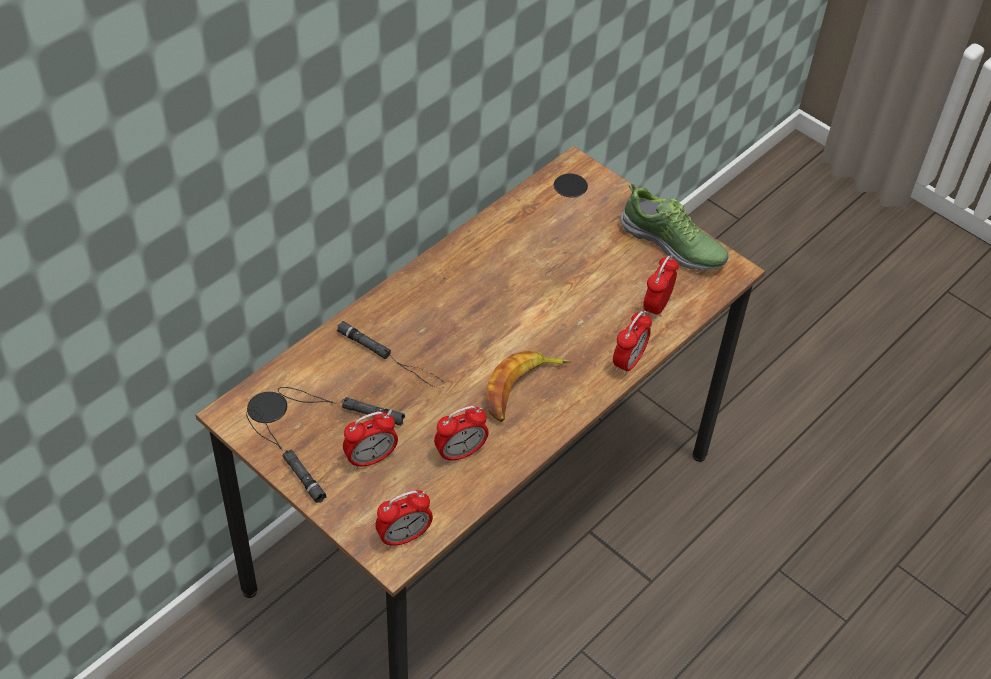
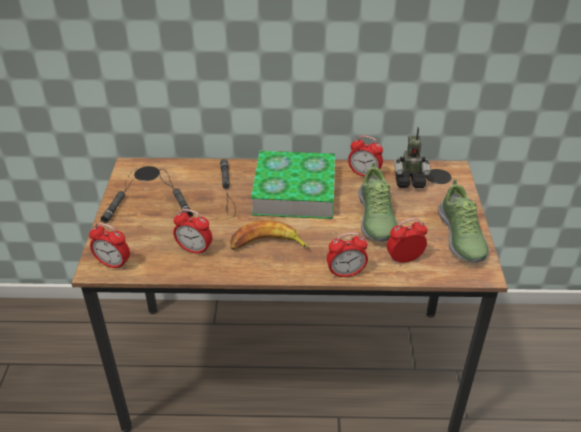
camera: 50 degrees right, 10 degrees down
alarm clock [343,412,398,469] -> alarm clock moved to [348,135,383,177]
none -> book [251,151,335,219]
none -> shoe [358,162,398,242]
none -> toy robot [394,127,431,188]

